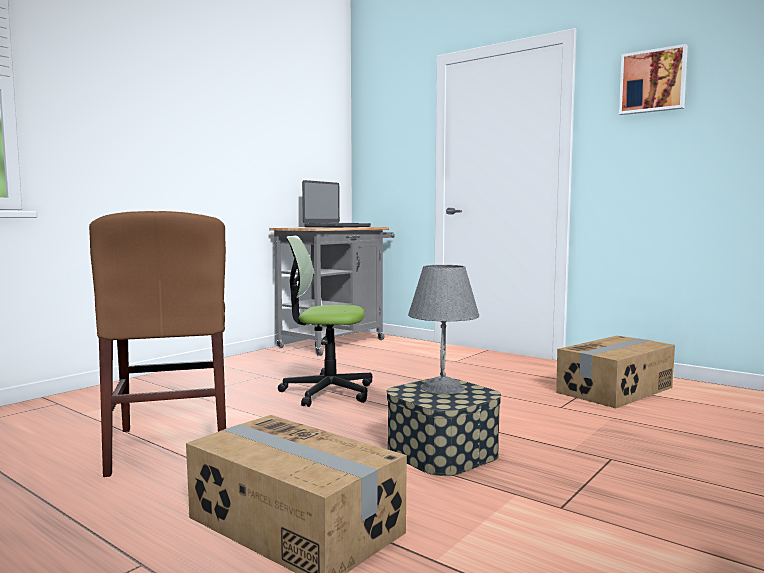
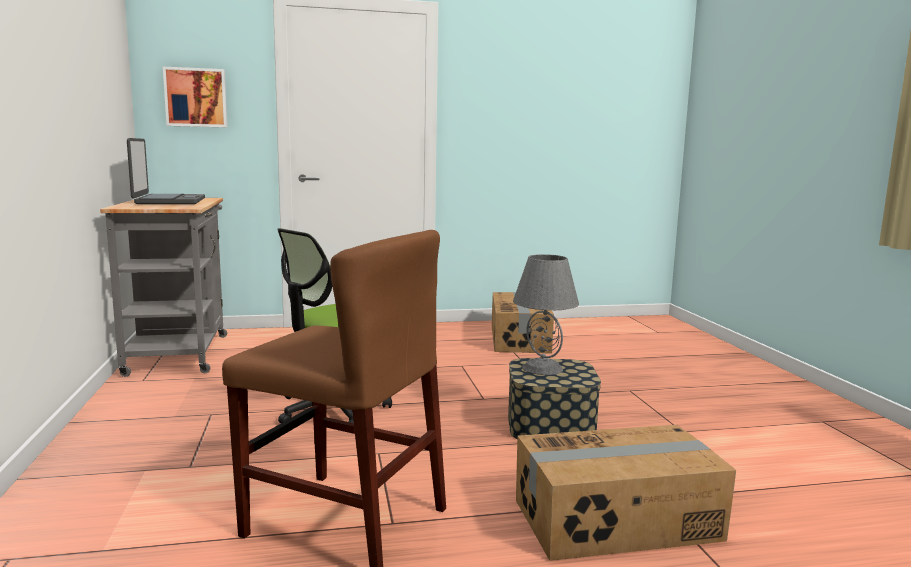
camera: 50 degrees left, 5 degrees up
picture [619,44,688,115] -> picture moved to [163,67,228,128]

